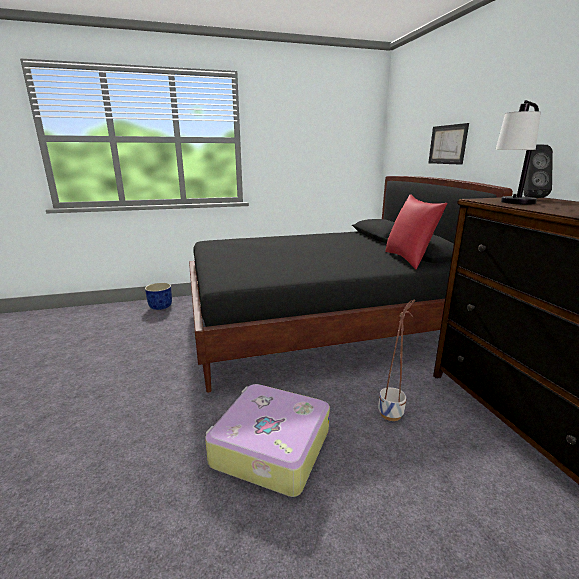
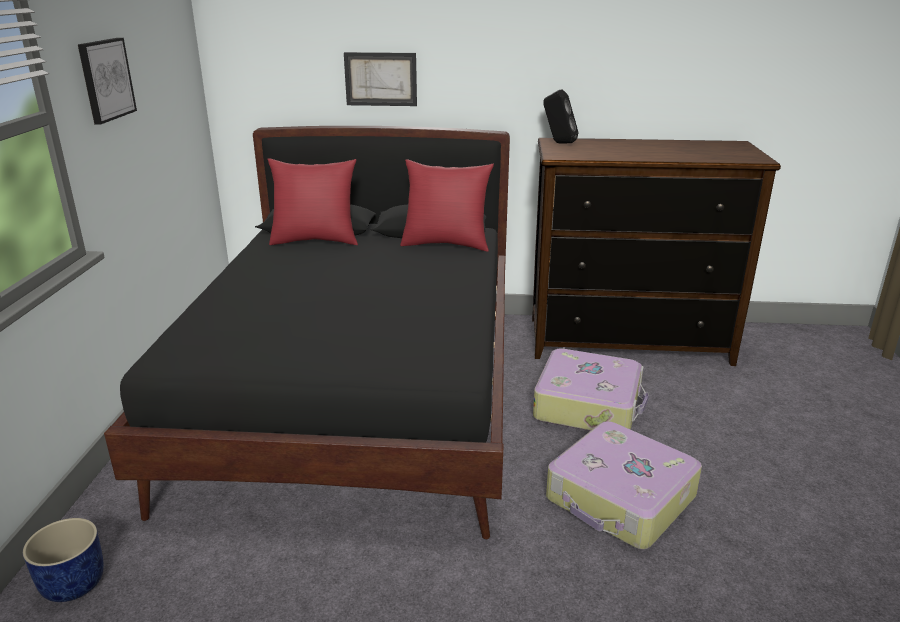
camera: 70 degrees left, 5 degrees up
planter [378,299,415,421] -> suitcase [533,348,649,431]
table lamp [496,100,541,205] -> none
none -> picture [78,38,137,124]
none -> red pillow [267,159,358,245]

